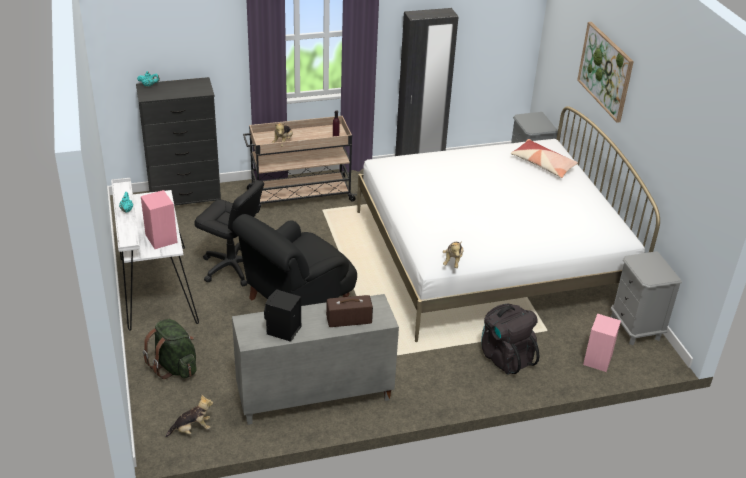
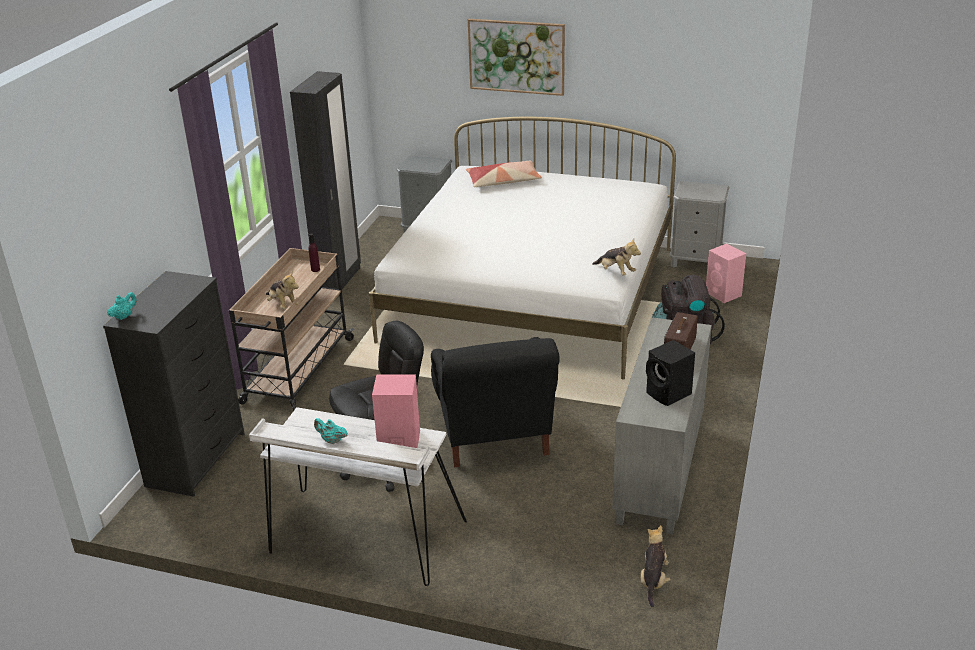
camera: 55 degrees left, 5 degrees down
green backpack [143,319,197,379] -> none

